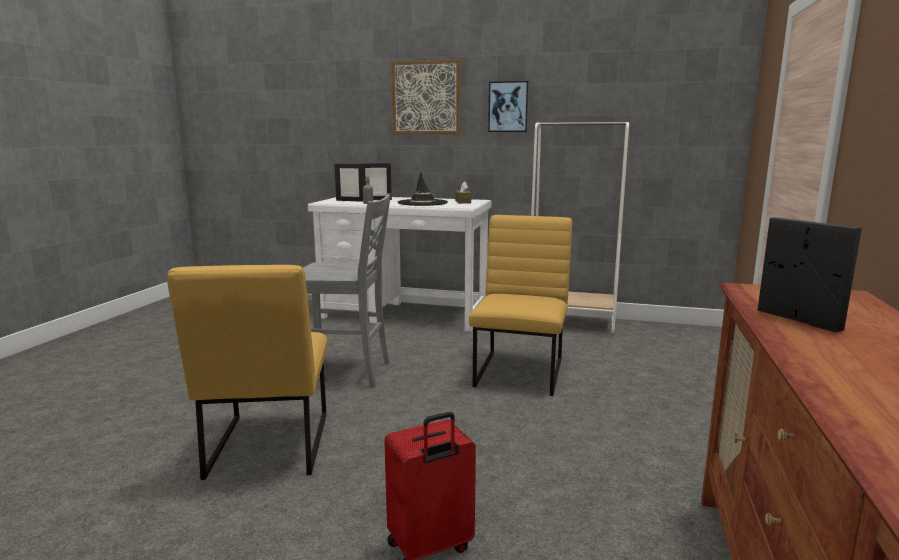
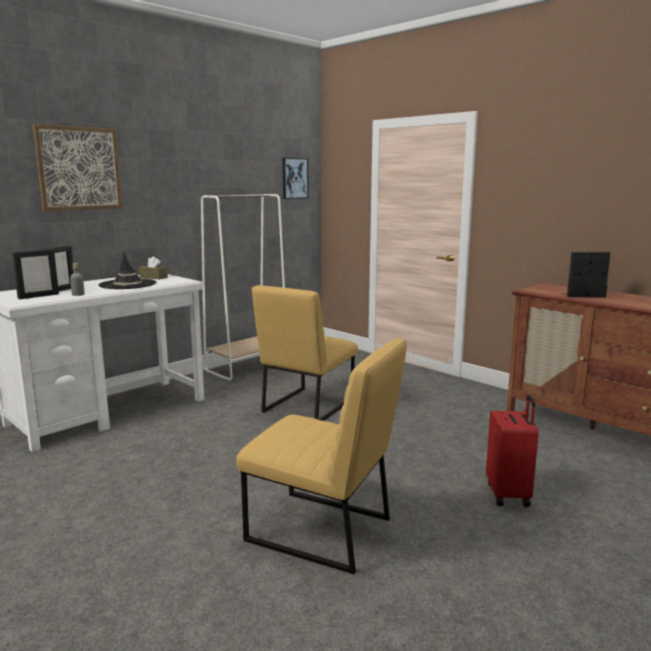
camera: 60 degrees left, 0 degrees up
grey chair [303,193,391,388] -> none
yellow chair [469,215,572,396] -> yellow chair turned 105 degrees counterclockwise [252,285,358,421]
picture [488,81,528,132] -> picture moved to [283,158,309,199]

